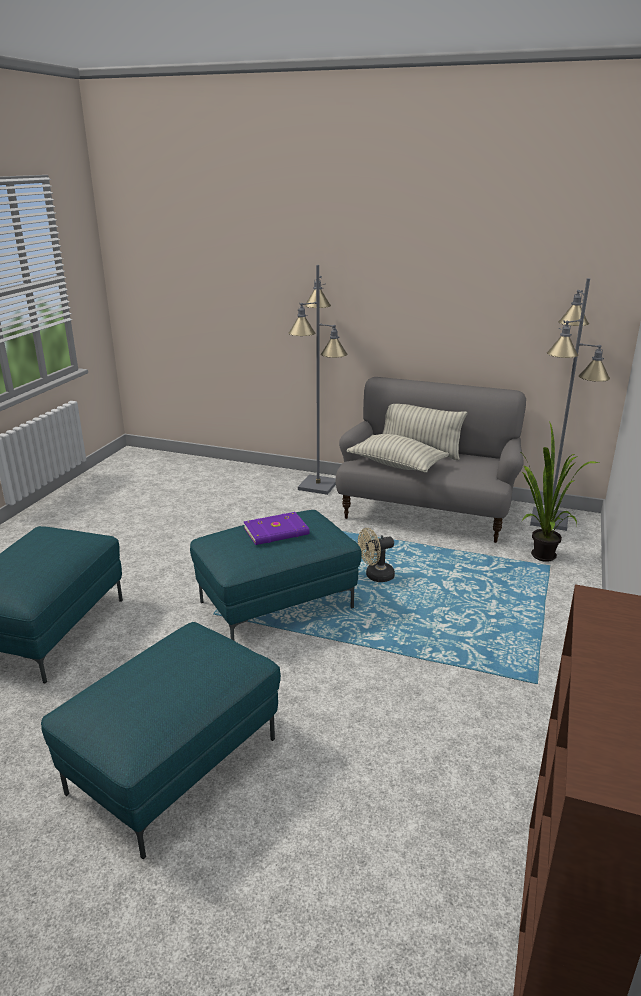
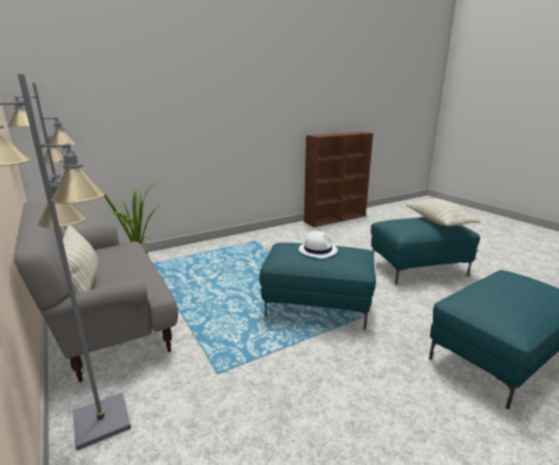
camera: 140 degrees left, 5 degrees down
purple book [244,512,310,545] -> white hat [299,231,338,258]
pillow [346,434,449,473] -> pillow moved to [405,199,481,226]
beige fan [358,528,395,582] -> none

